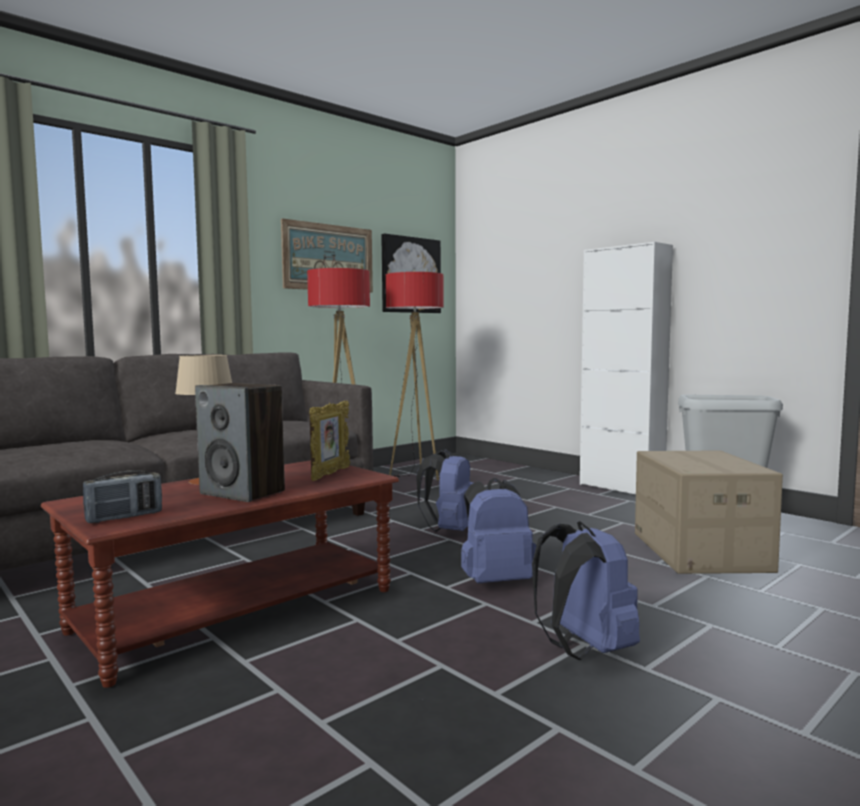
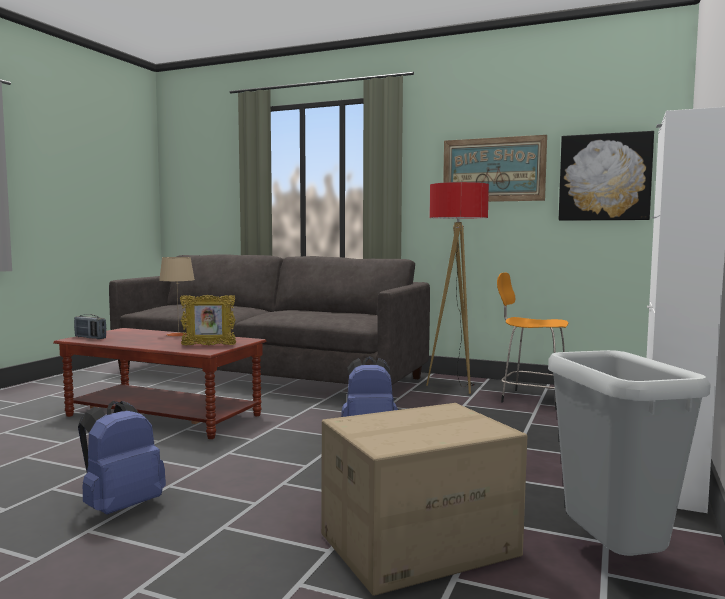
camera: 65 degrees right, 0 degrees up
speaker [195,383,285,502] -> none
floor lamp [386,272,444,481] -> orange stool [497,273,568,410]
blue backpack [461,478,536,583] -> none

